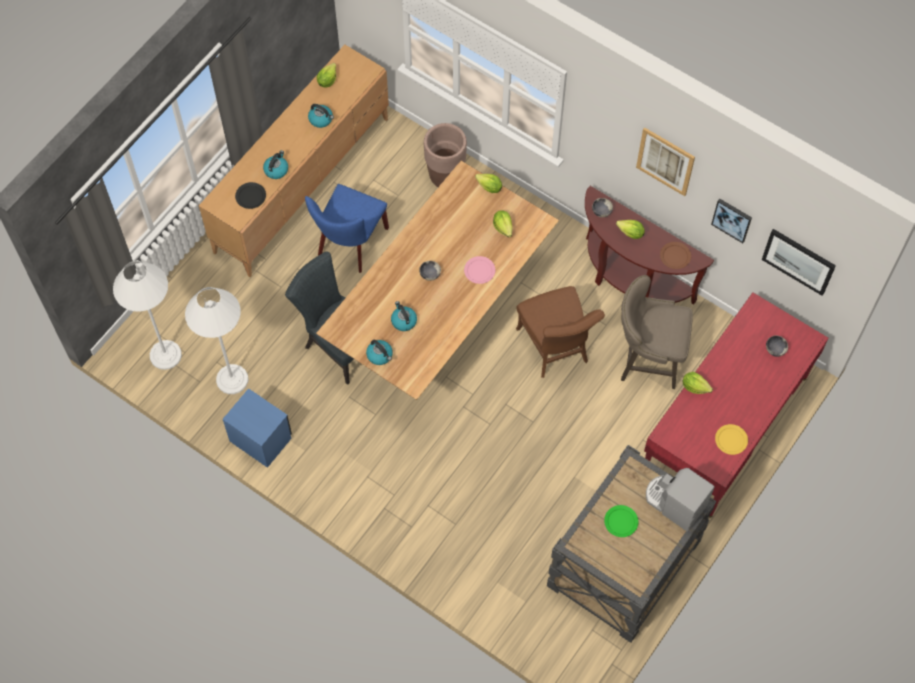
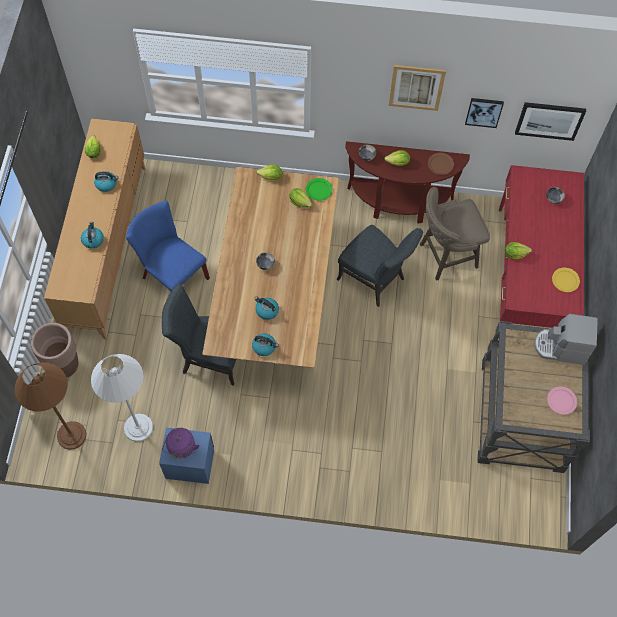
camera: 30 degrees left, 0 degrees up
white floor lamp [113,261,182,370] -> brown floor lamp [15,362,86,450]
black plate [235,182,266,209] -> none
blue chair [305,184,389,273] -> blue chair turned 135 degrees clockwise [126,201,210,291]
brown planter [424,123,467,187] -> brown planter moved to [31,323,79,377]
pink plate [464,256,495,284] -> pink plate moved to [547,386,577,415]
brown chair [516,286,605,378] -> grey chair [337,225,423,307]
green plate [604,505,638,537] -> green plate moved to [306,178,332,201]
none -> purple kettle [162,428,200,458]

